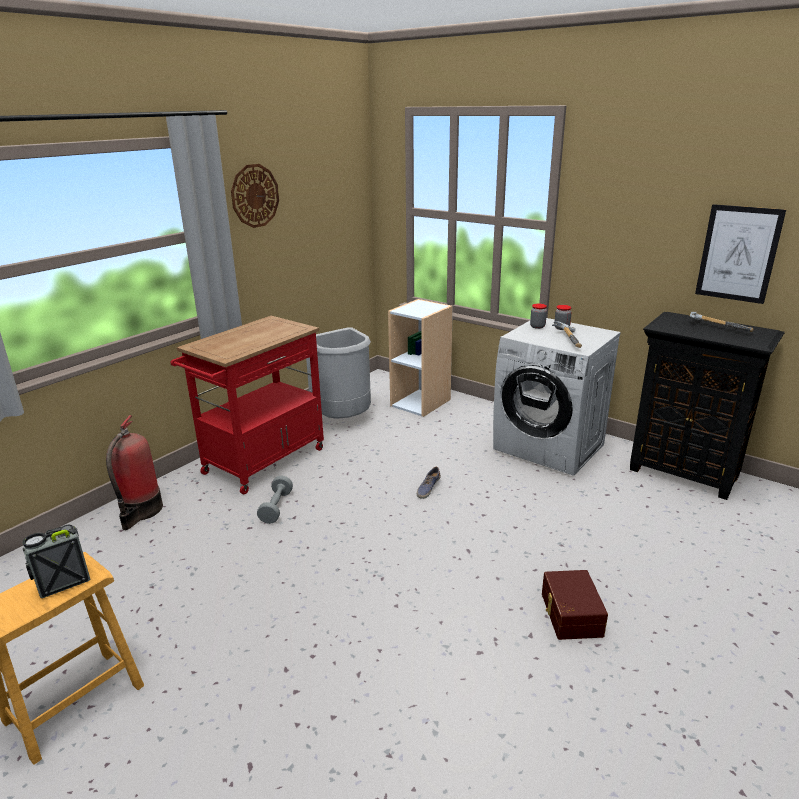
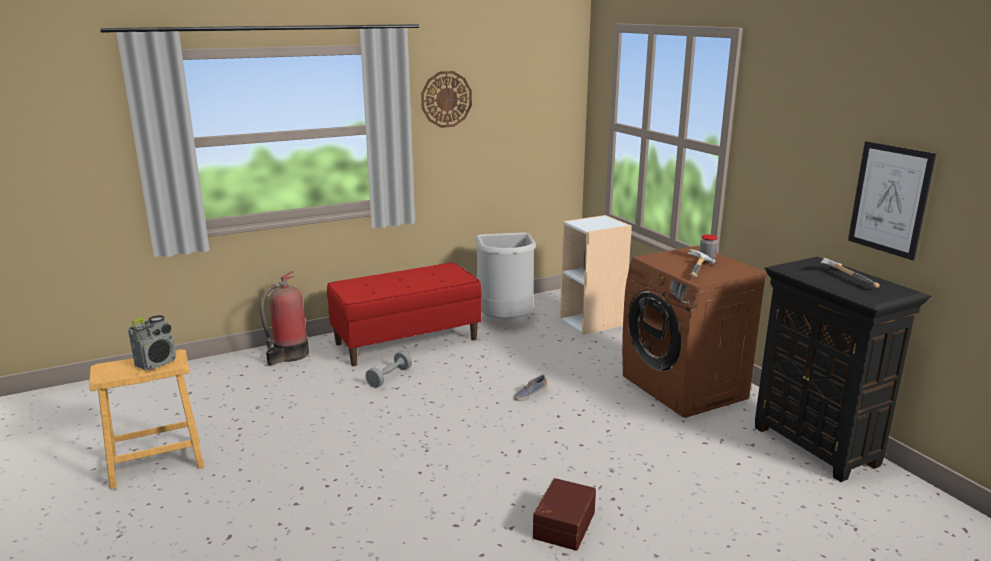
camera: 25 degrees right, 5 degrees down
radio [23,524,90,598] -> radio turned 135 degrees clockwise [128,315,176,370]
red cart [171,316,324,494] -> red bench [327,263,482,366]
white washing machine [493,318,621,476] -> brown washing machine [622,246,767,418]
jar [530,304,547,329] -> none

